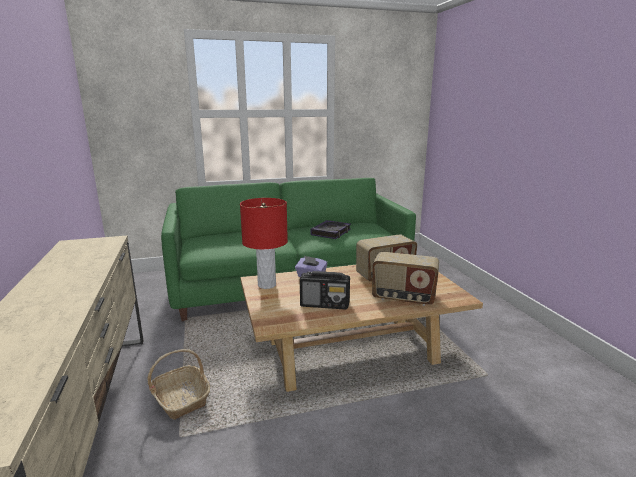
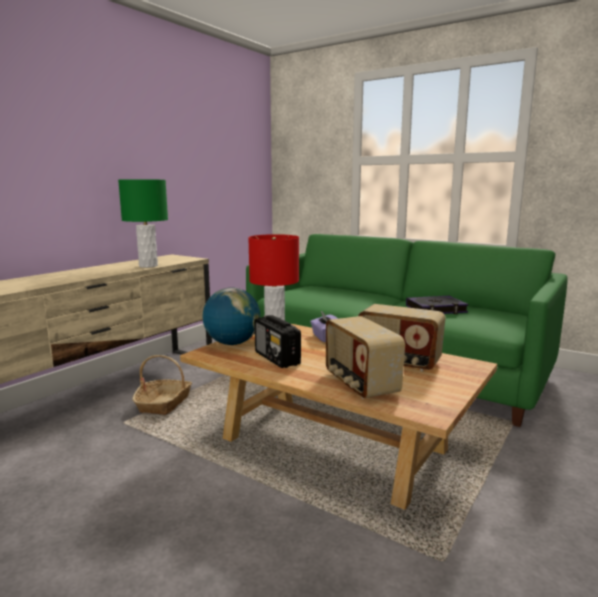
camera: 50 degrees right, 5 degrees down
none -> green table lamp [118,180,168,268]
none -> globe [202,287,260,345]

